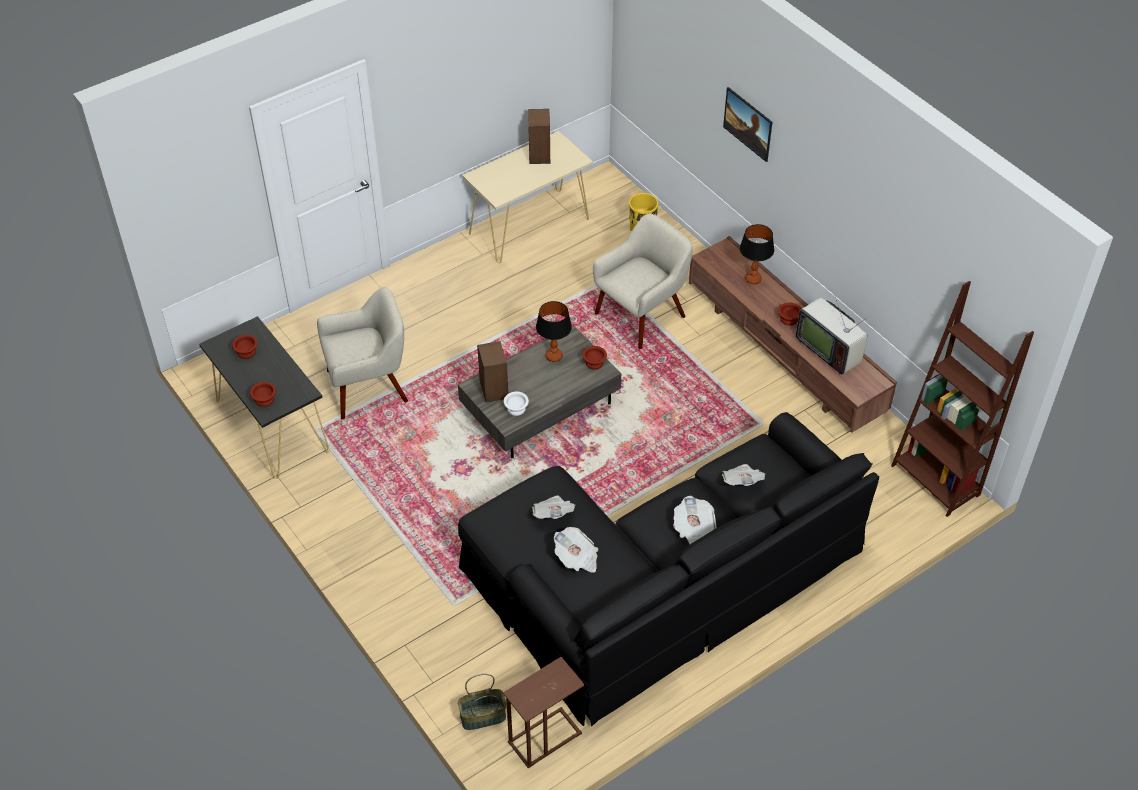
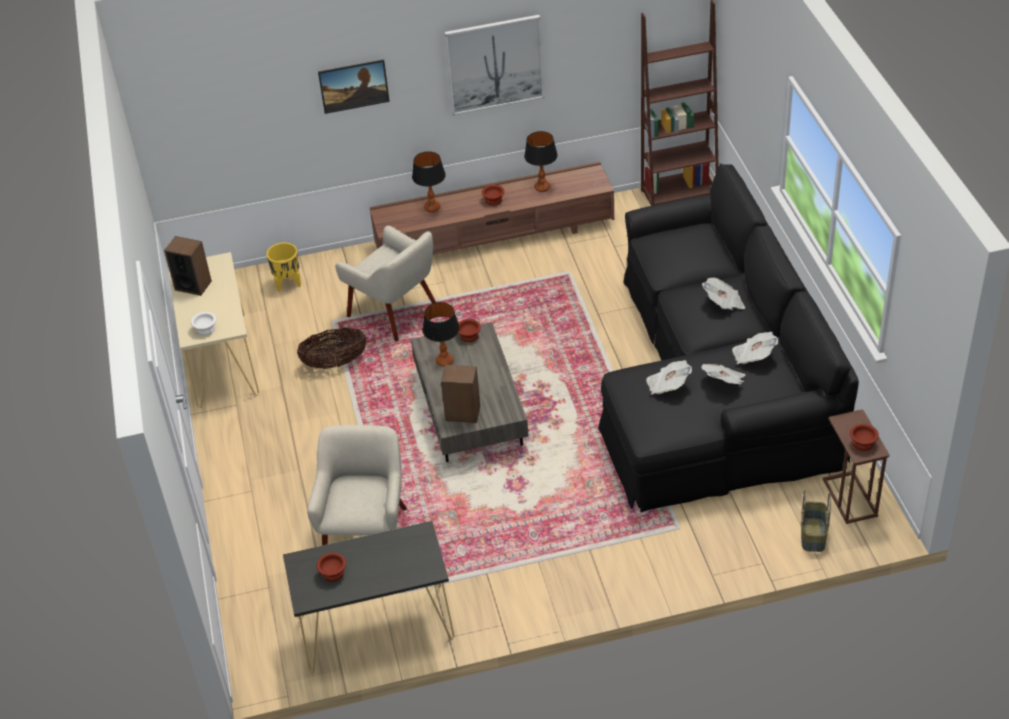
camera: 65 degrees left, 5 degrees down
brown bowl [250,382,276,407] -> brown bowl moved to [850,424,879,451]
white bowl [504,391,529,416] -> white bowl moved to [191,312,216,336]
beige armchair [593,214,693,349] -> beige armchair turned 150 degrees clockwise [335,225,436,342]
newspaper [722,464,765,486] -> newspaper moved to [732,332,778,364]
television [796,296,867,375] -> table lamp [524,131,558,192]
none -> basket [297,328,367,369]
none -> picture [444,15,544,116]

